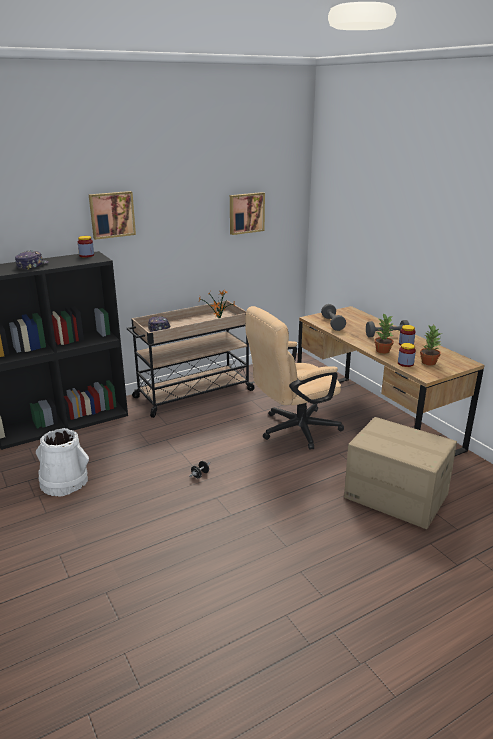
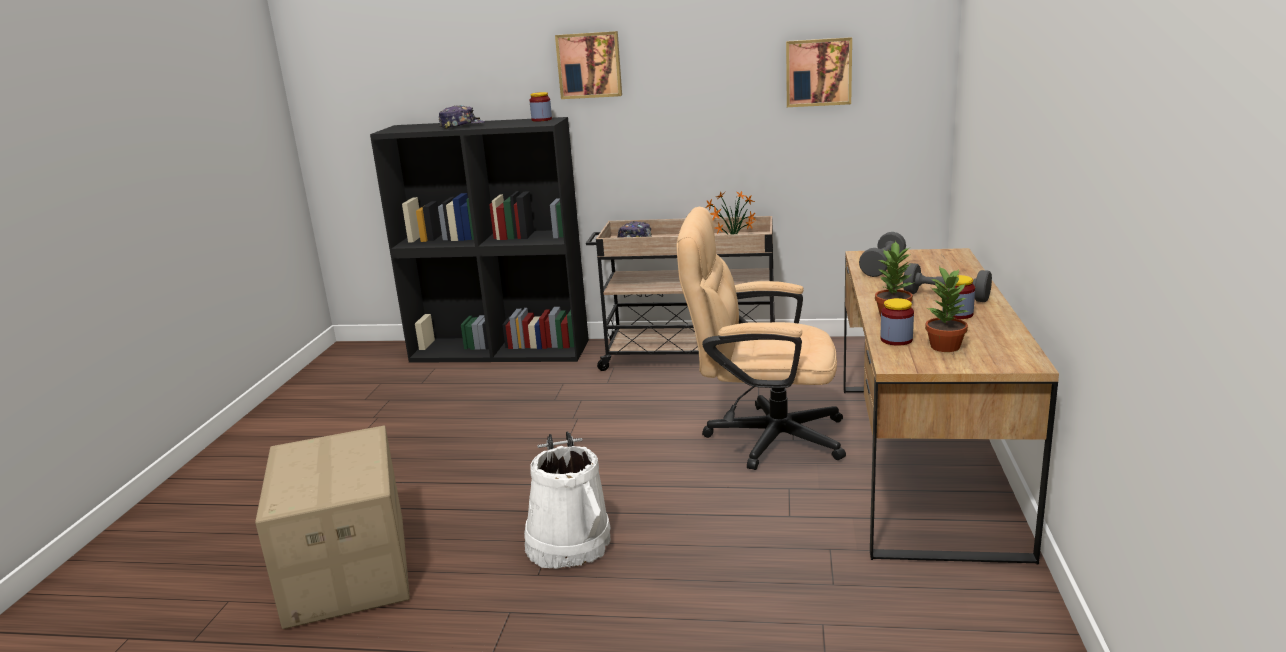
camera: 40 degrees right, 5 degrees down
white bucket [36,428,89,497] -> white bucket moved to [524,446,611,569]
cardboard box [344,417,457,529] -> cardboard box moved to [255,426,410,629]

